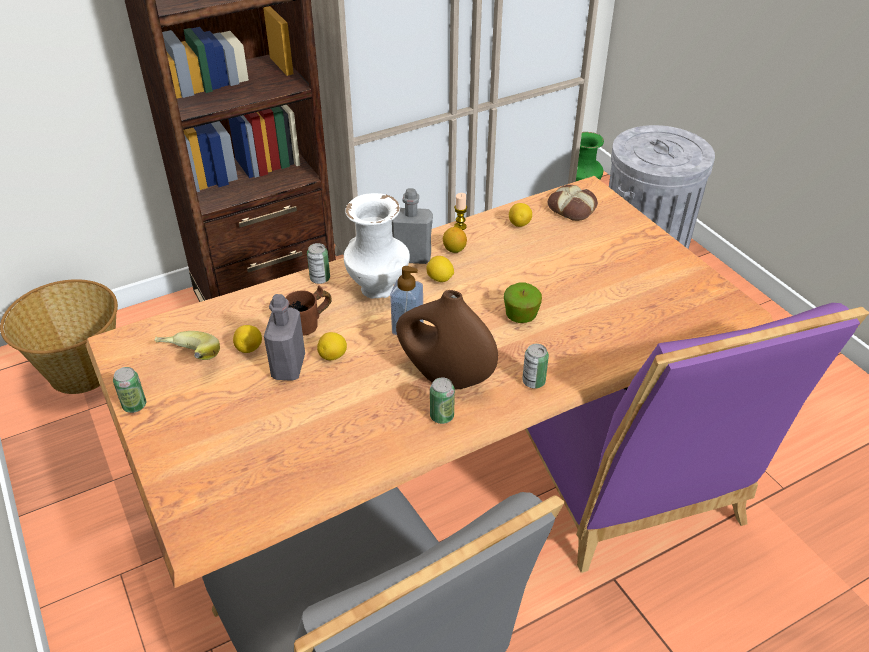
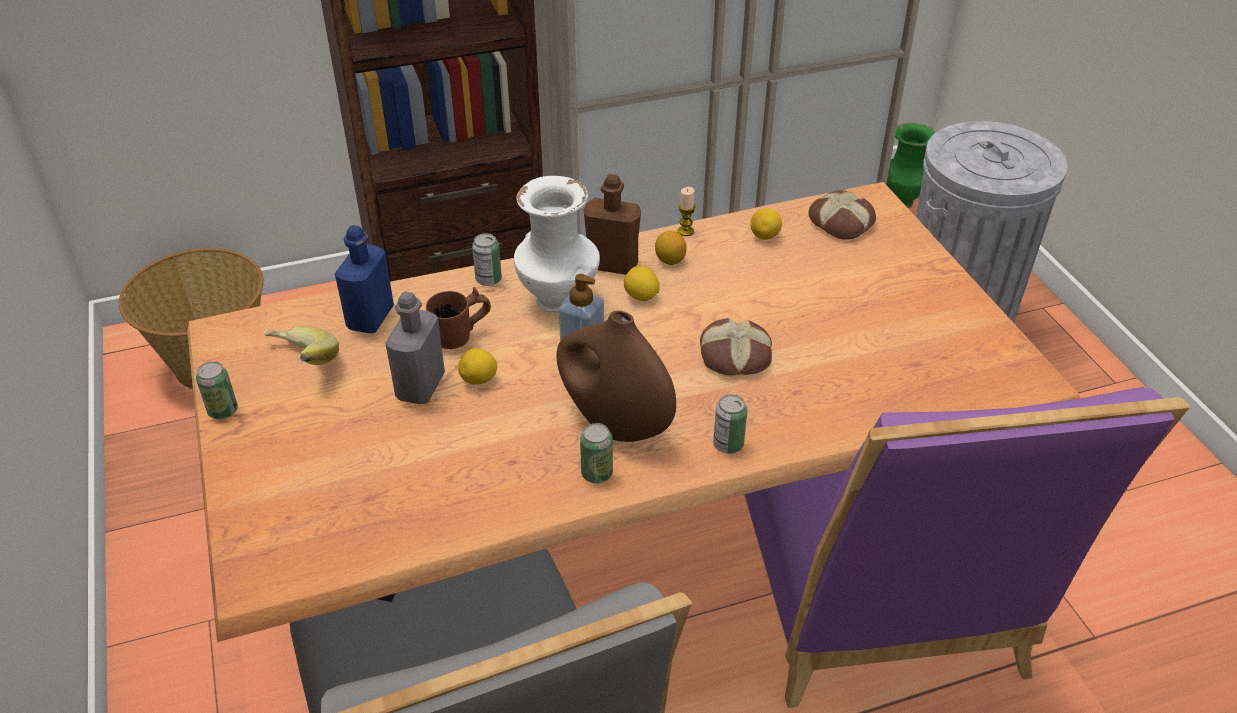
camera: 10 degrees right, 0 degrees up
lemon [233,325,262,353] -> none
grey bottle [392,188,433,264] -> brown bottle [584,174,641,275]
apple [504,283,542,323] -> bread [700,318,772,375]
none -> blue bottle [335,225,394,333]

